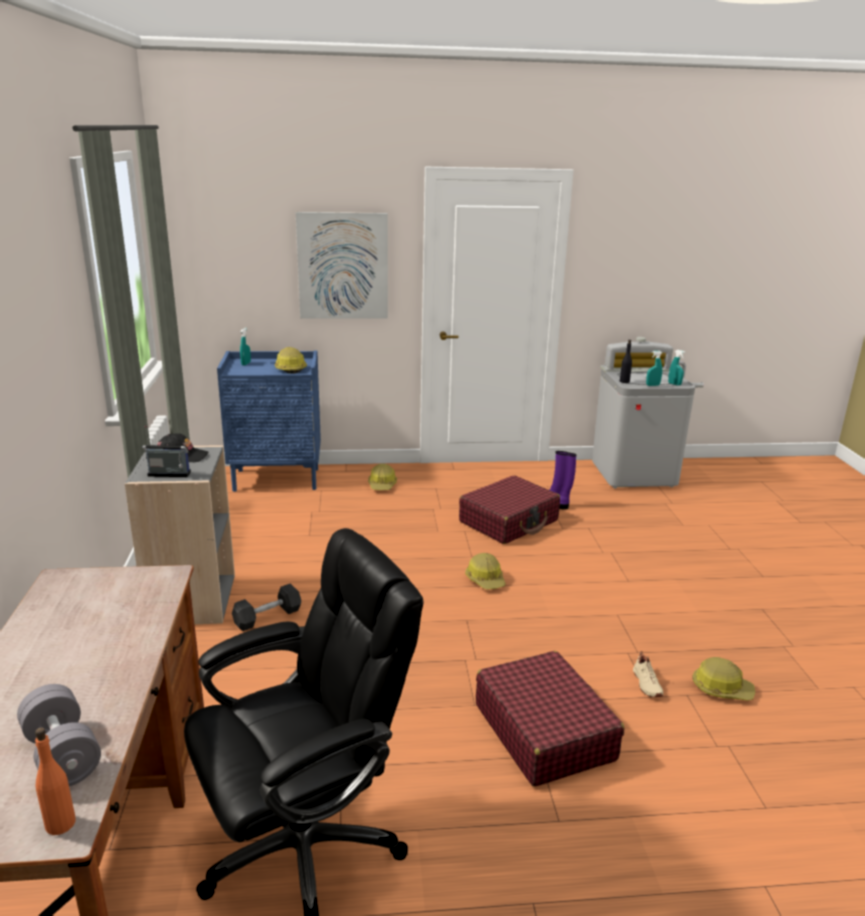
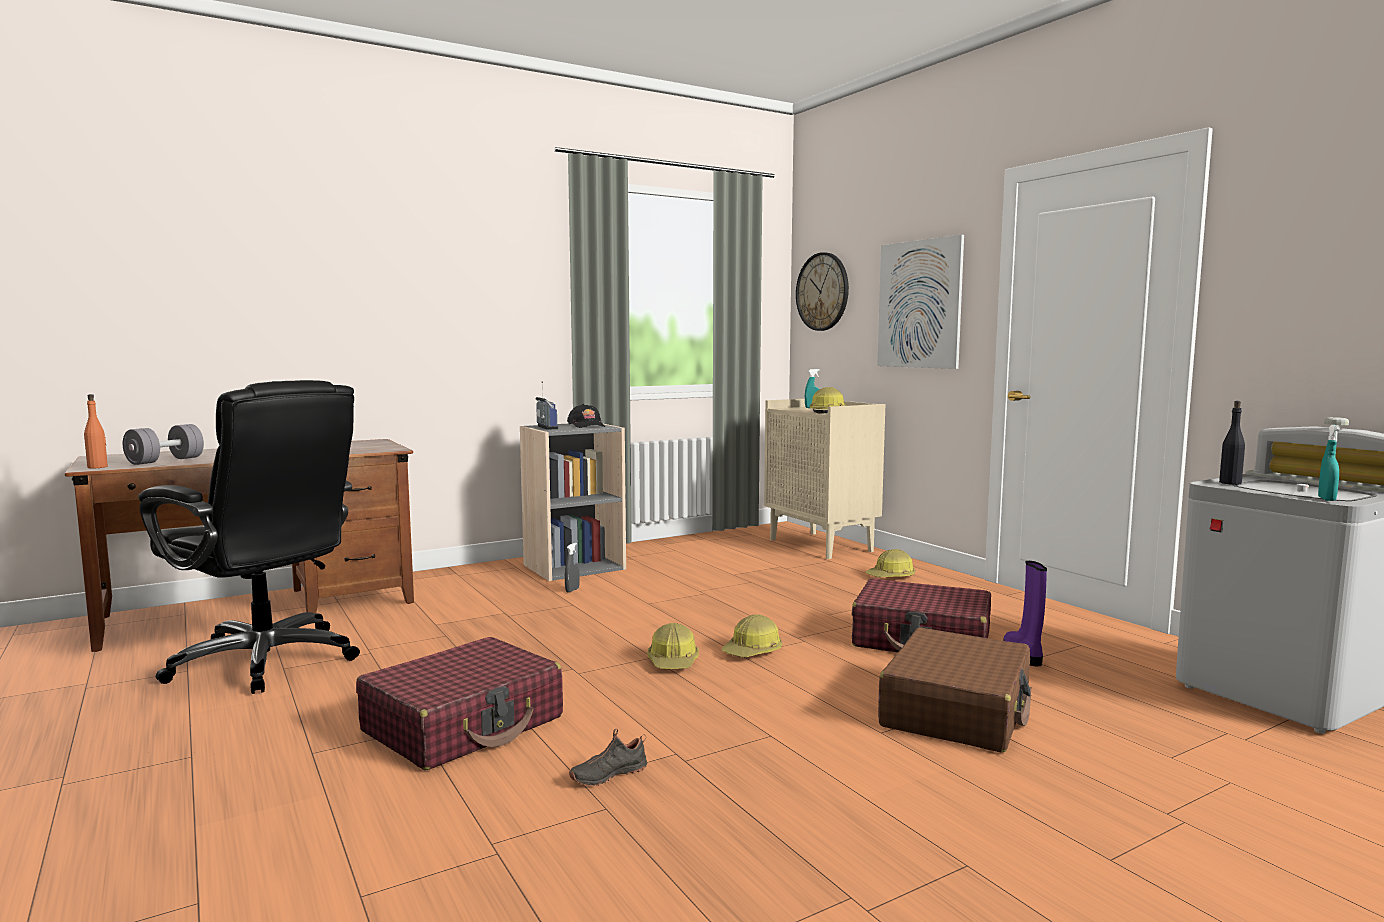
camera: 65 degrees right, 15 degrees down
blue cabinet [217,351,321,492] -> beige cabinet [764,399,885,559]
grey dumbbell [232,584,301,631] -> grey spray bottle [565,543,580,593]
beige shoe [633,651,663,697] -> black shoe [569,728,647,786]
turquoise spray bottle [646,351,662,386] -> none
hard hat [693,657,755,701] -> hard hat moved to [648,623,699,669]
none -> wall clock [796,252,849,331]
none -> brown suitcase [878,627,1031,753]

